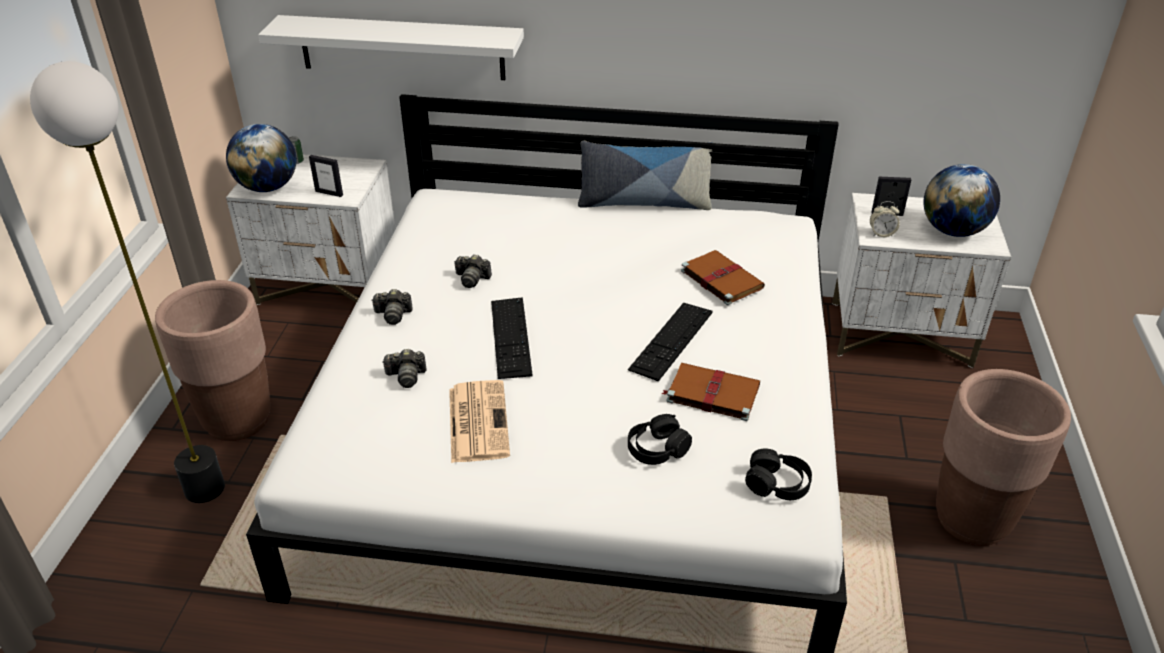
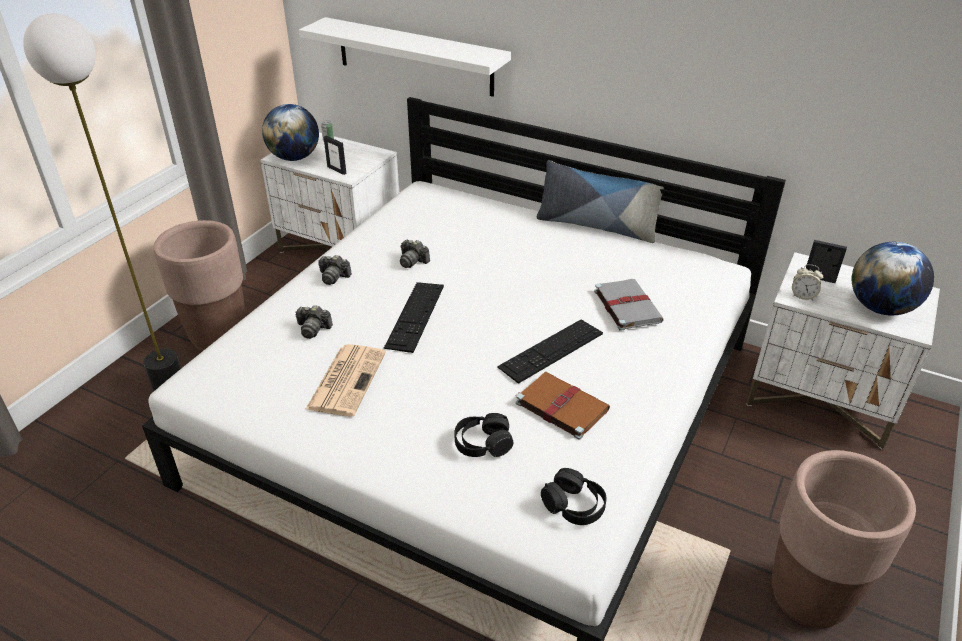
camera: 20 degrees right, 0 degrees up
brown book [681,250,765,305] -> grey book [594,279,664,331]

